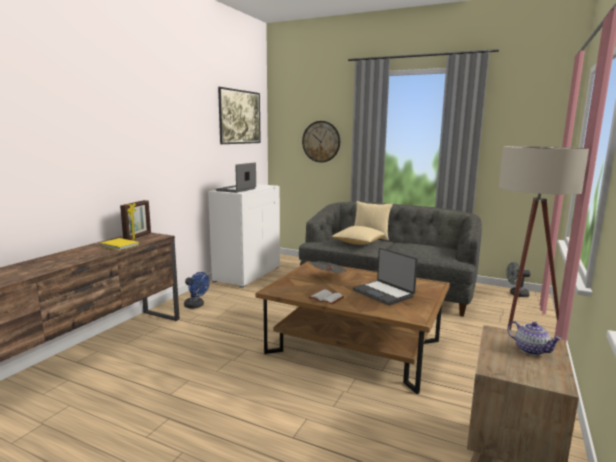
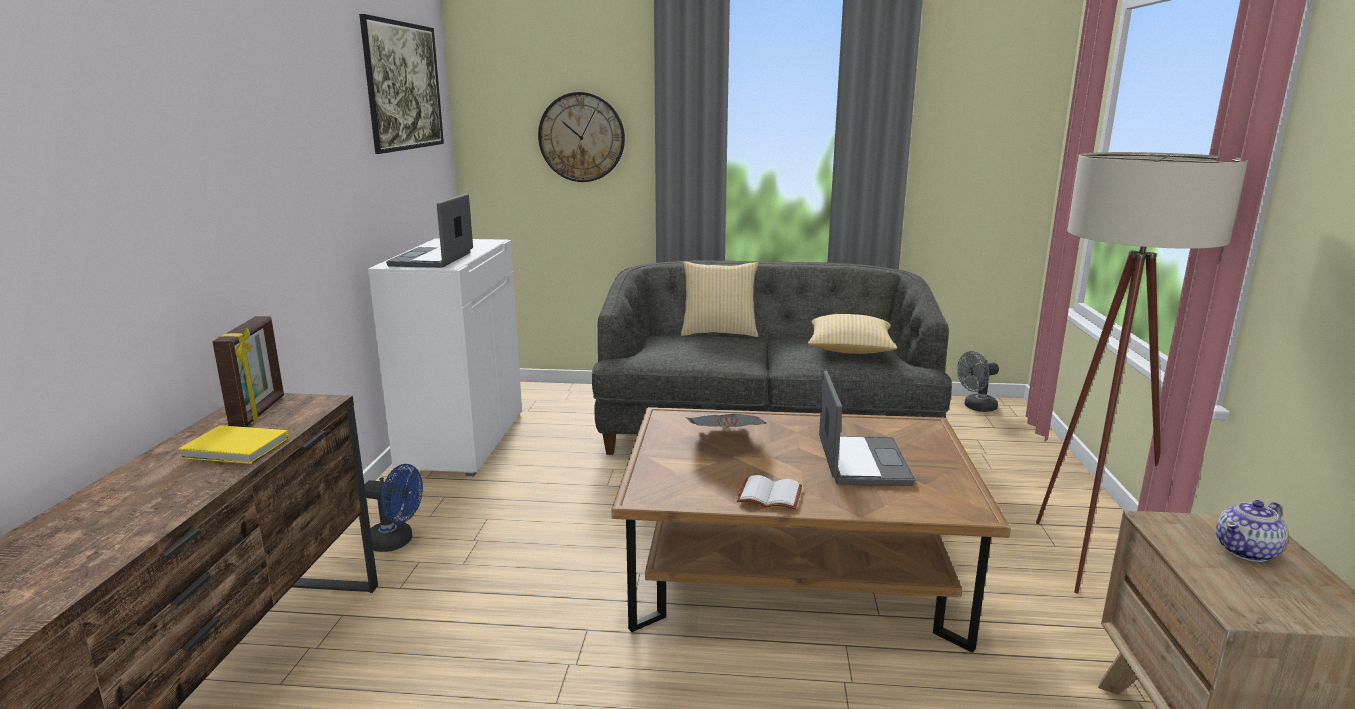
camera: 20 degrees left, 5 degrees up
pillow [332,226,385,245] -> pillow moved to [808,314,897,354]
laptop [353,248,418,305] -> laptop turned 120 degrees counterclockwise [819,371,915,486]
teapot [507,321,562,356] -> teapot turned 120 degrees clockwise [1216,500,1288,562]

